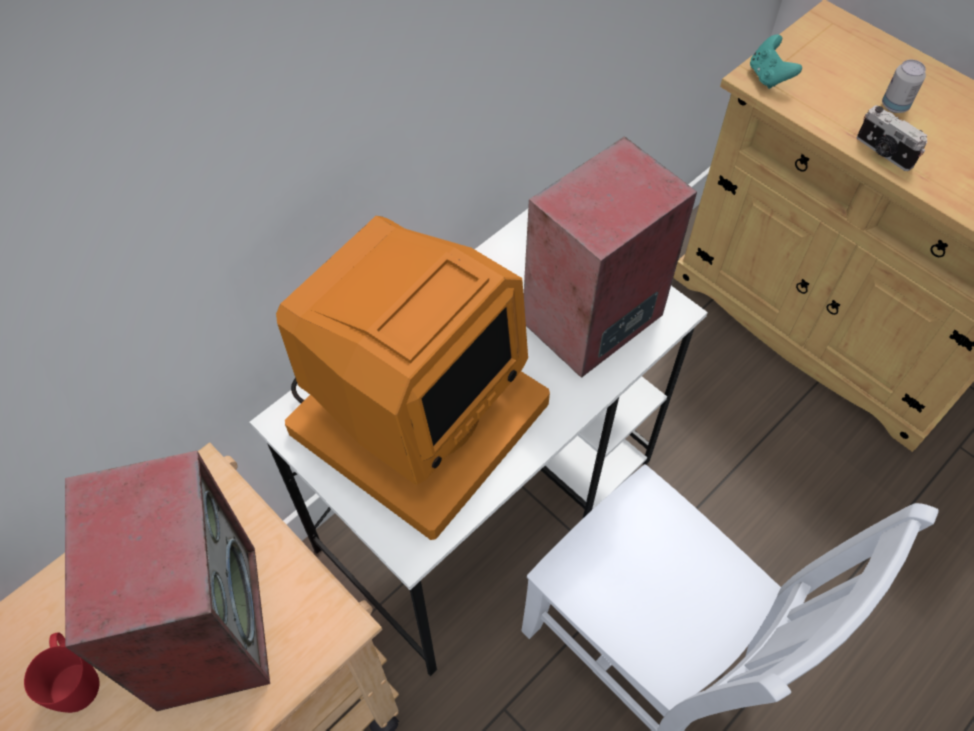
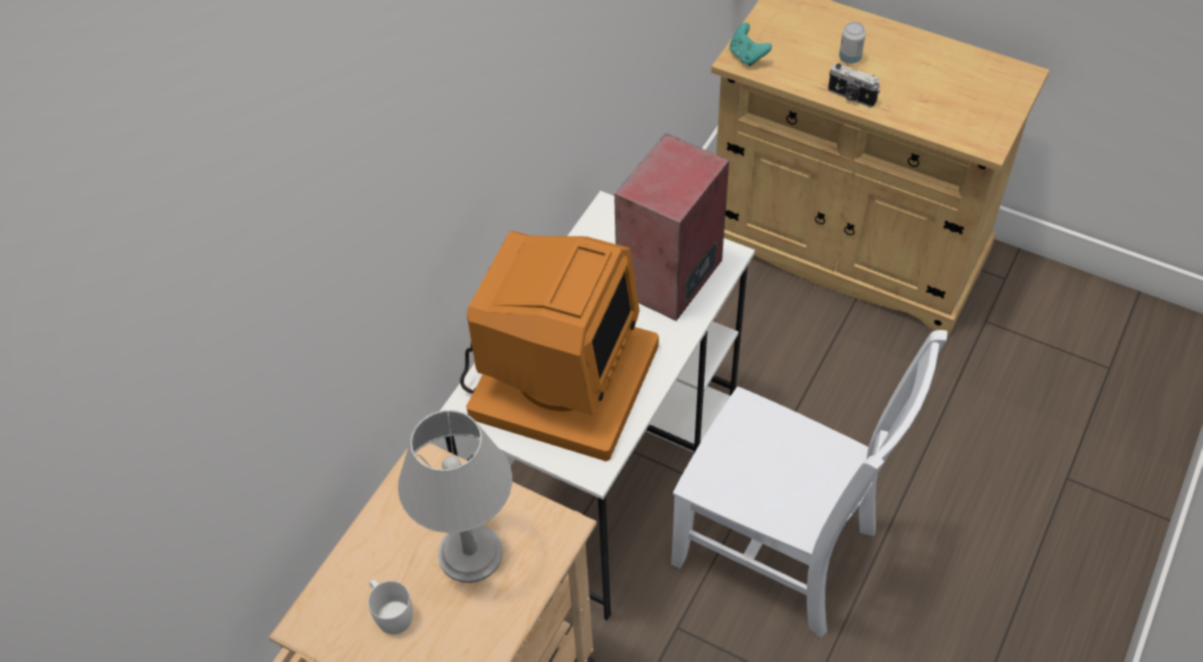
camera: 15 degrees left, 5 degrees down
red mug [24,632,99,713] -> white mug [368,579,413,634]
speaker [65,451,270,711] -> grey table lamp [398,410,512,583]

